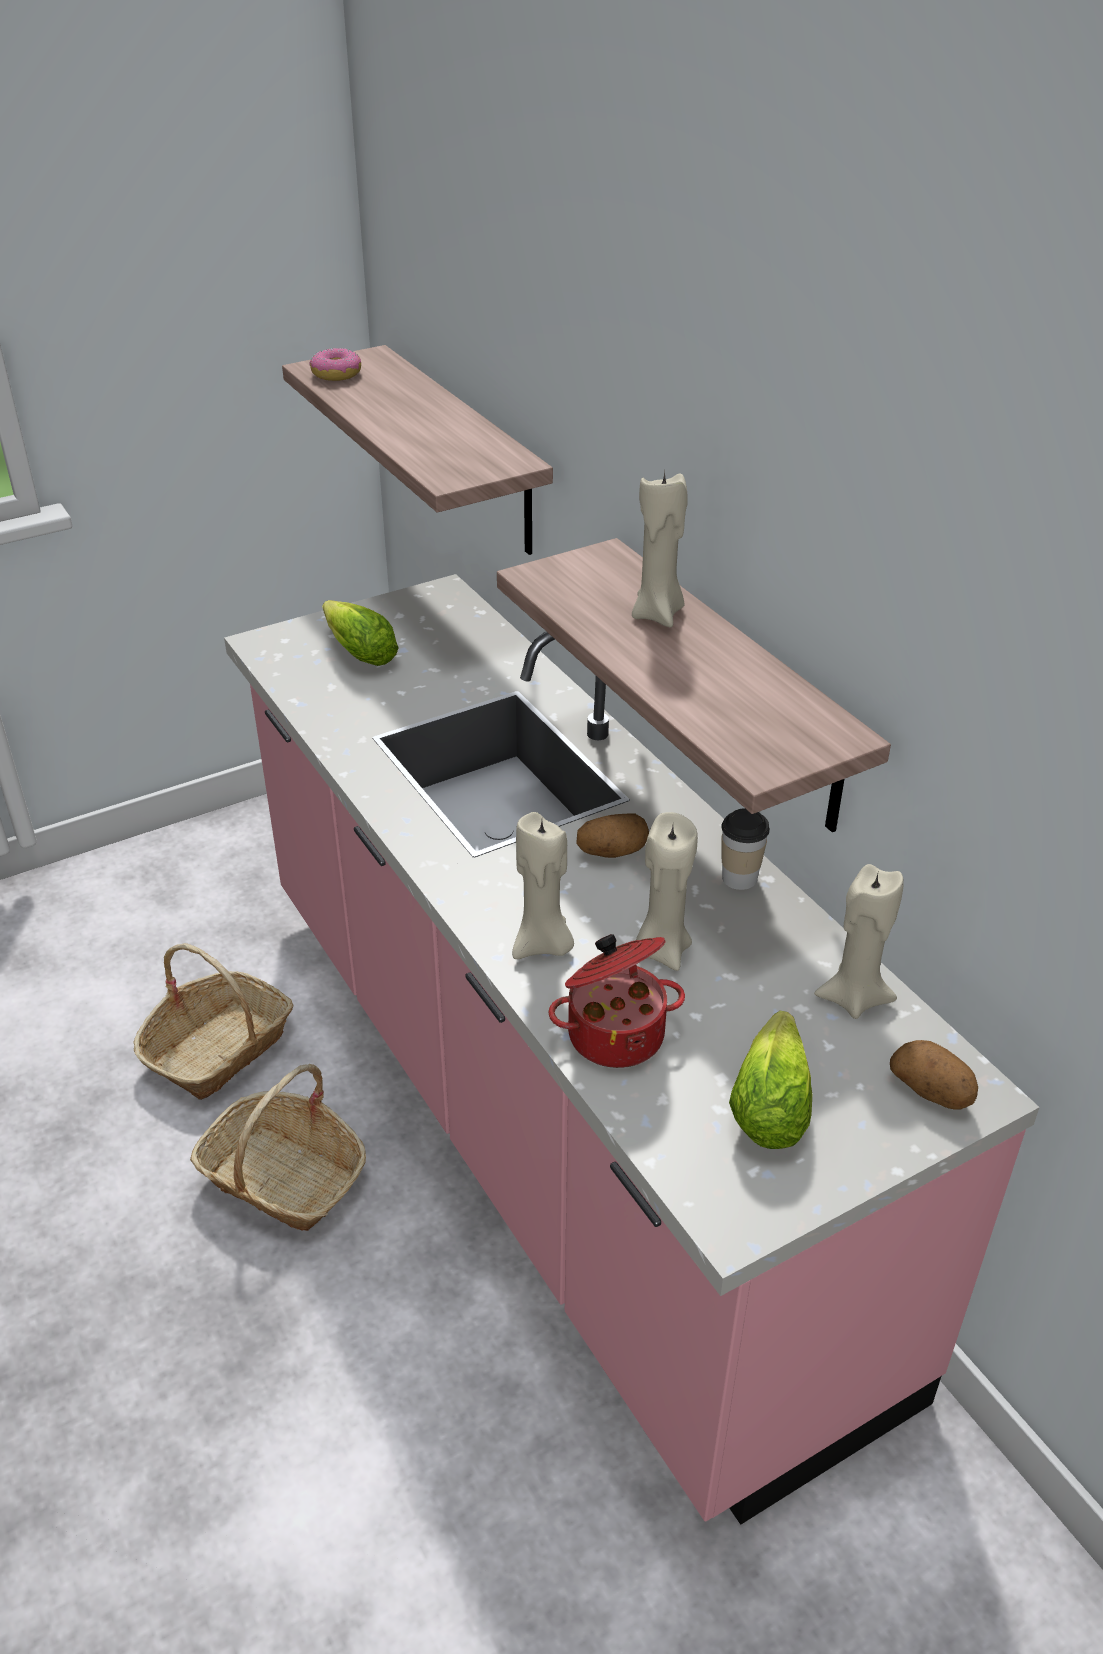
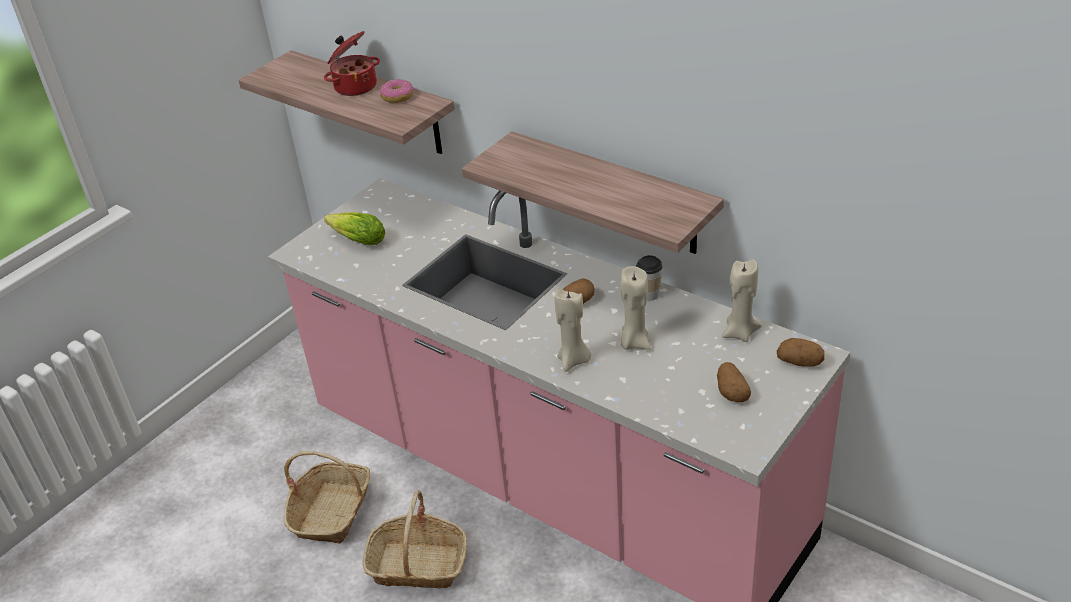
camera: 20 degrees left, 0 degrees up
donut [309,348,361,381] -> donut moved to [380,79,414,103]
cooking pot [548,934,685,1068] -> cooking pot moved to [324,31,380,96]
beige candle [632,471,688,627] -> none
lettuce [729,1011,812,1149] -> potato [717,362,751,402]

